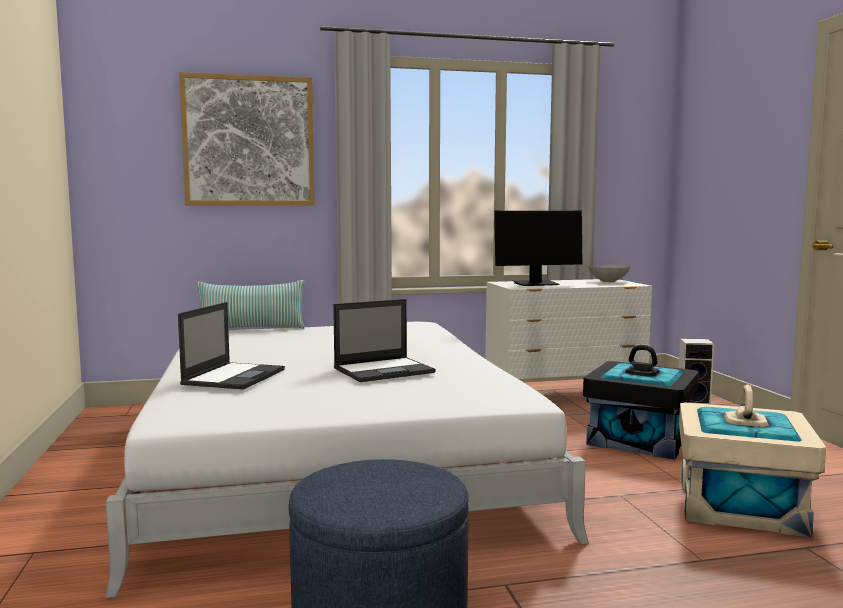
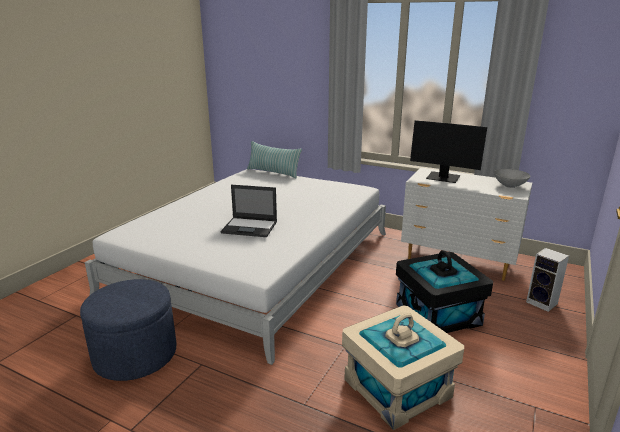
camera: 40 degrees right, 15 degrees up
laptop [178,302,285,390] -> none
picture [179,72,315,205] -> none

